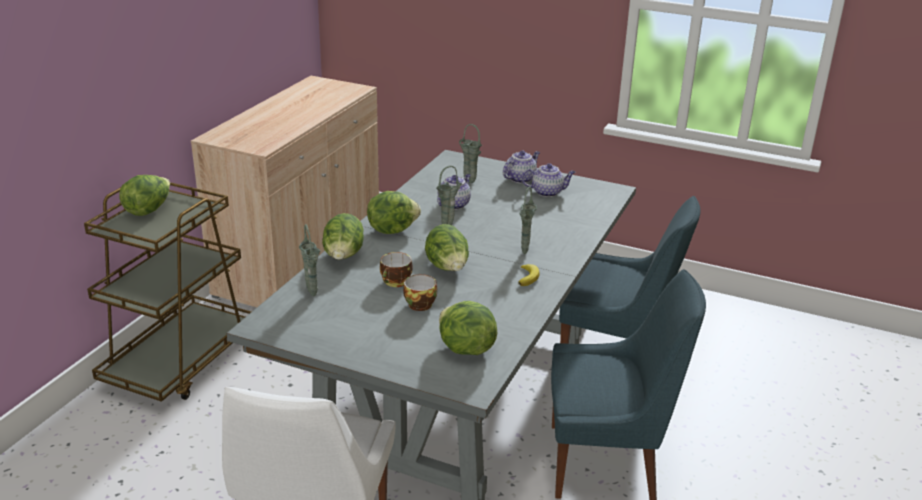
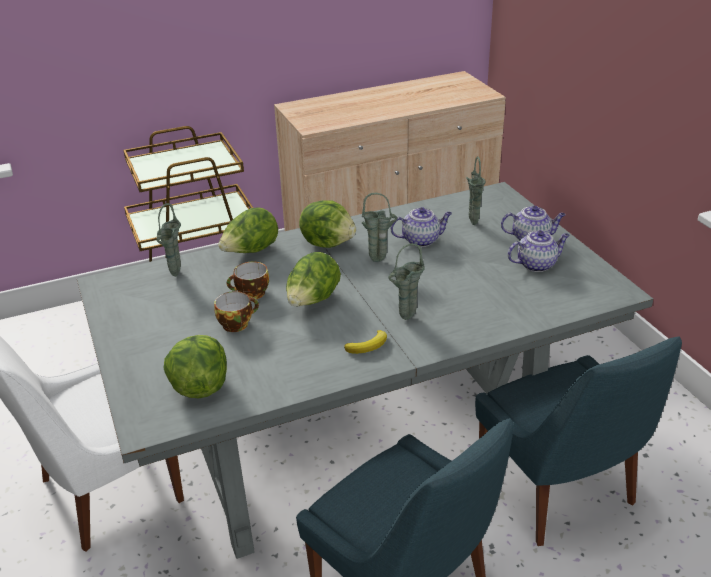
camera: 45 degrees right, 5 degrees up
lettuce [119,175,170,216] -> none
teapot [522,163,575,197] -> teapot turned 60 degrees counterclockwise [507,230,570,272]

